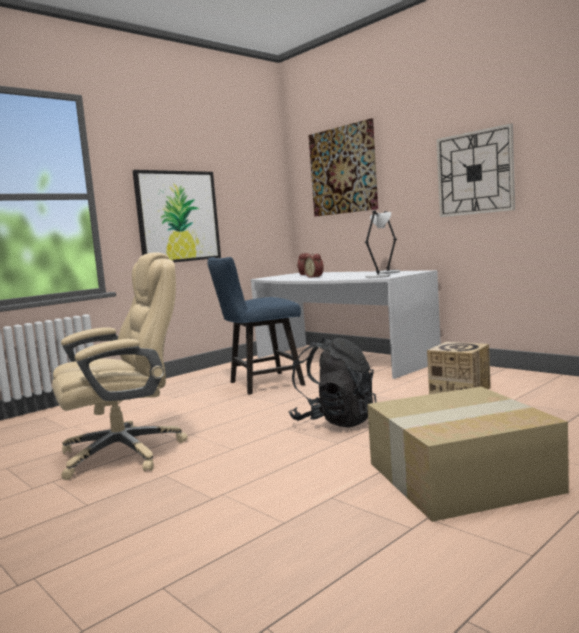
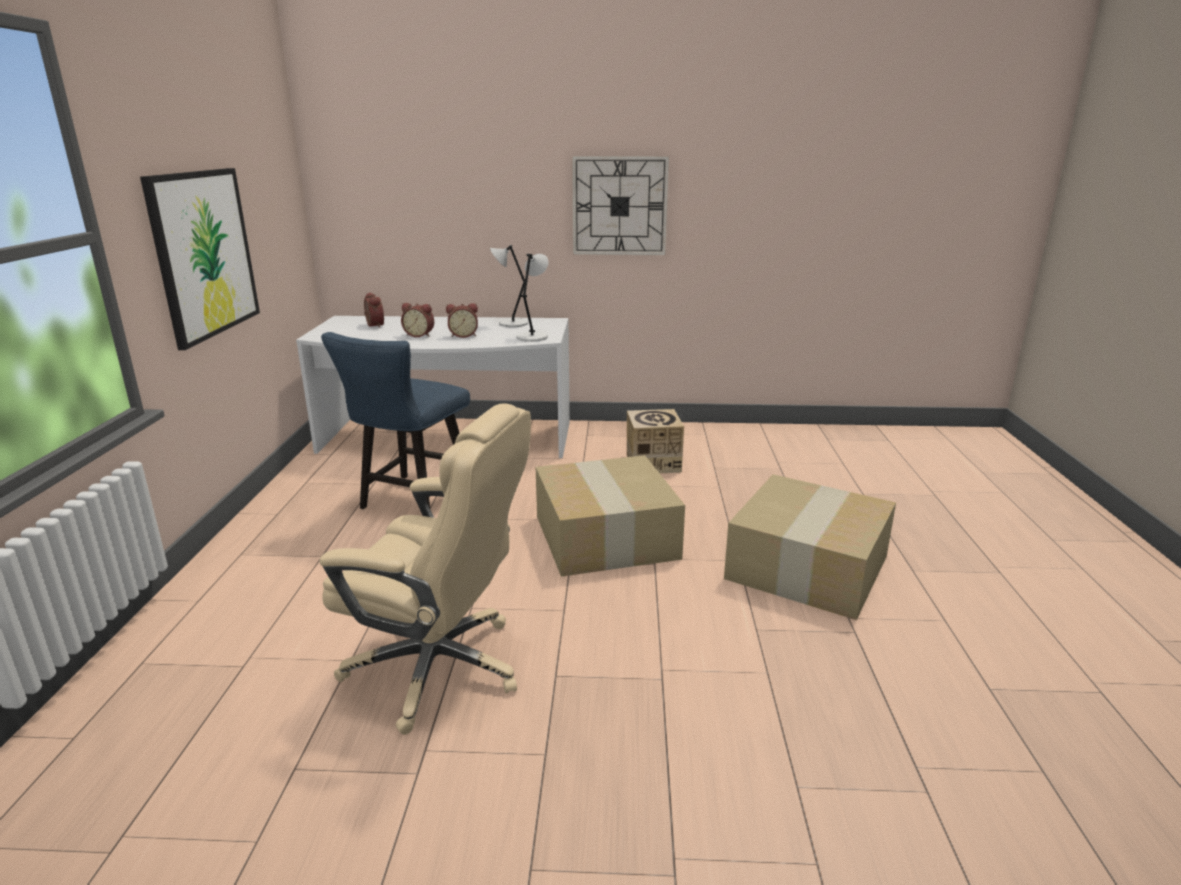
camera: 45 degrees left, 15 degrees up
beige office chair [52,253,188,480] -> beige office chair turned 90 degrees clockwise [319,403,531,735]
black backpack [288,338,377,428] -> cardboard box [536,455,685,577]
picture [309,118,378,217] -> none
none -> alarm clock [446,303,478,338]

